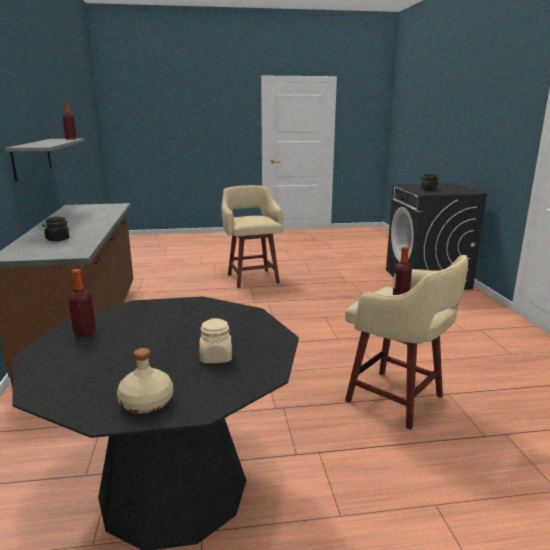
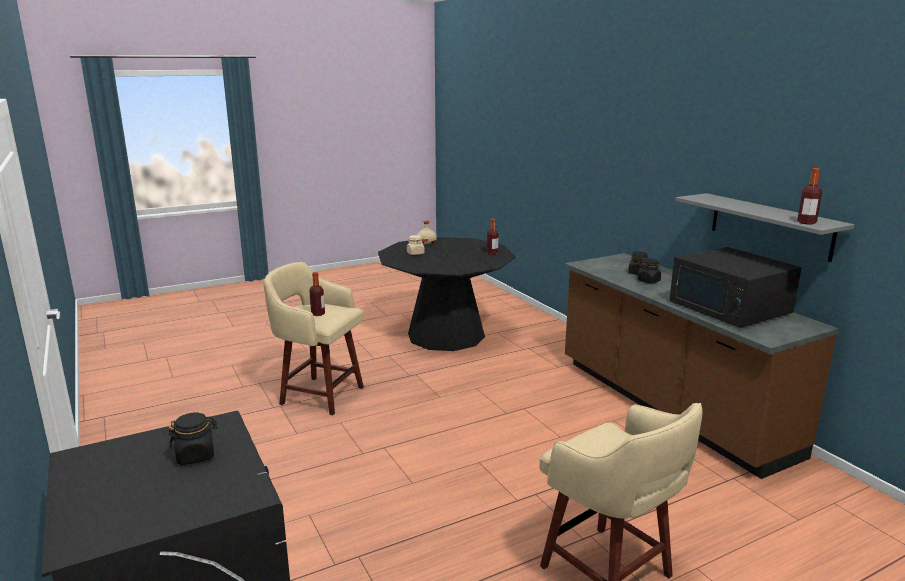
camera: 160 degrees right, 0 degrees up
none -> black jar [637,259,661,283]
none -> black microwave [669,247,801,328]

